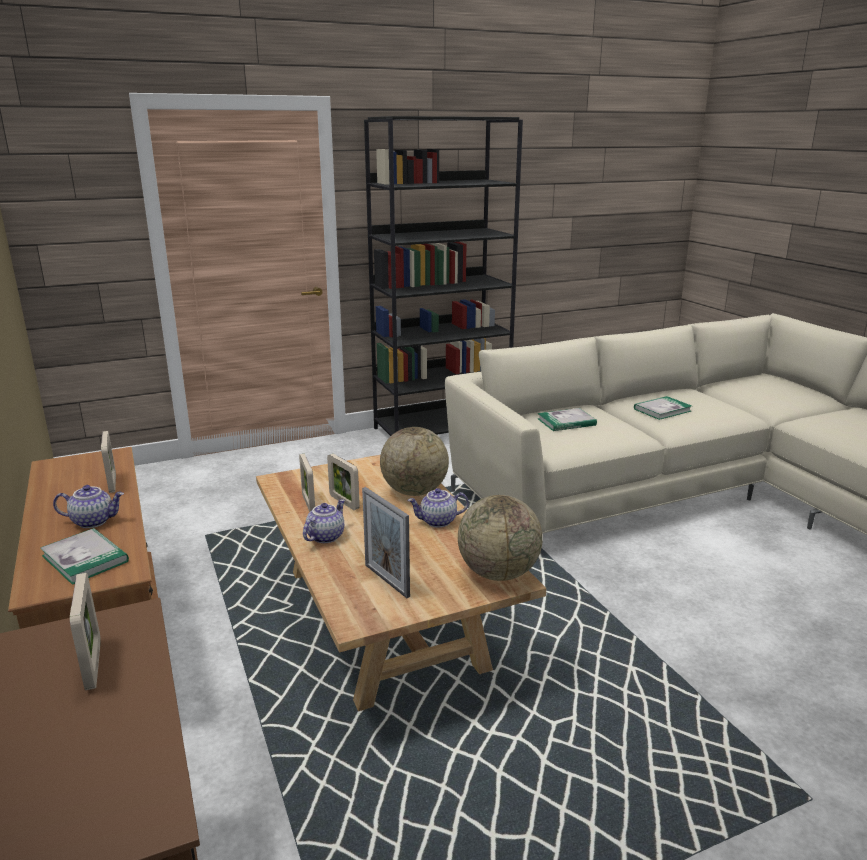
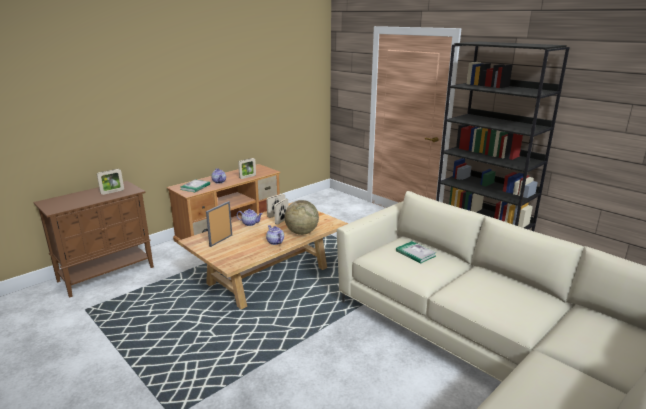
camera: 70 degrees right, 0 degrees up
globe [458,495,543,581] -> none
book [634,396,692,420] -> none

